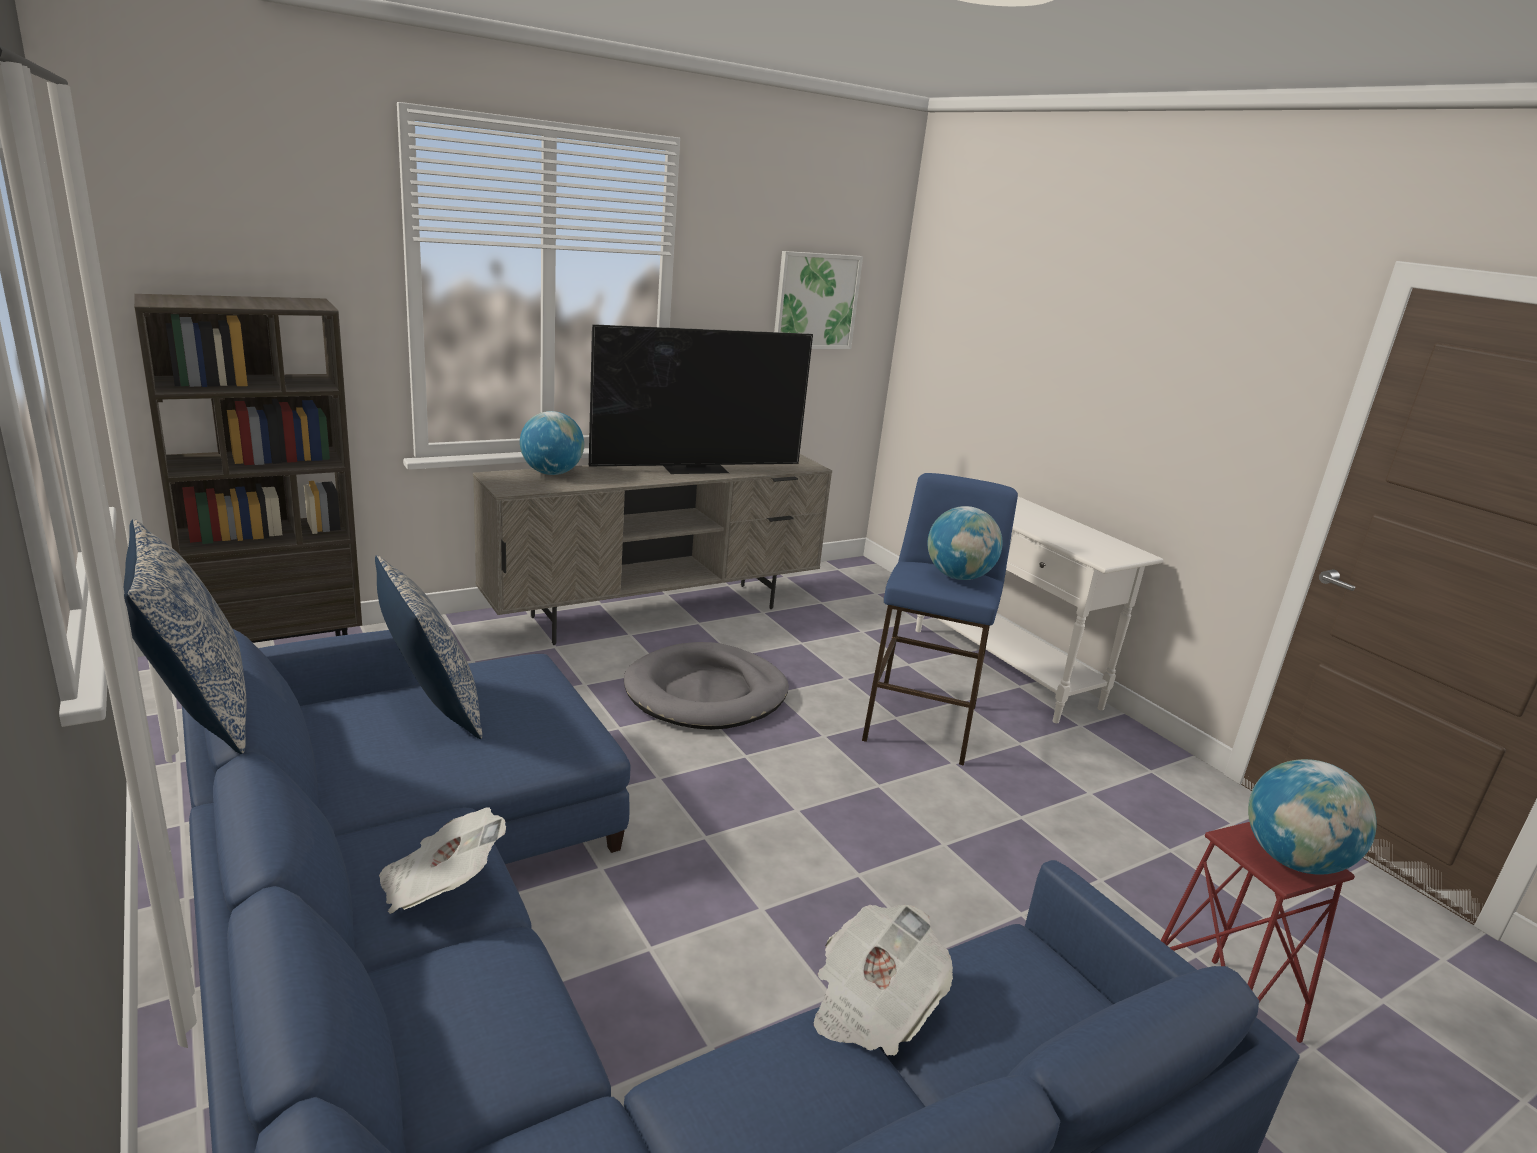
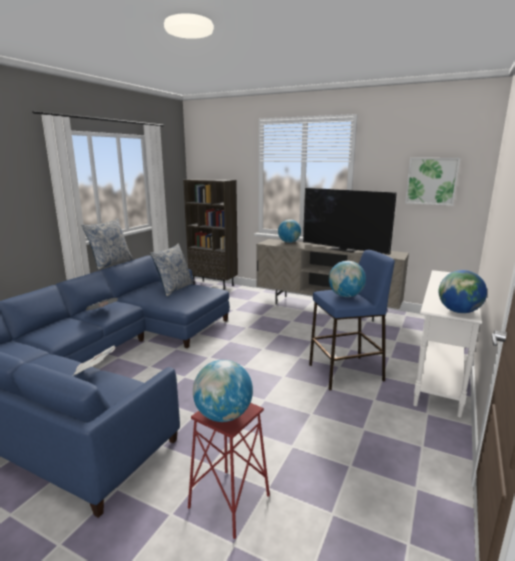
camera: 60 degrees right, 5 degrees down
grey dog bed [624,642,789,730] -> none
none -> globe [439,270,487,313]

